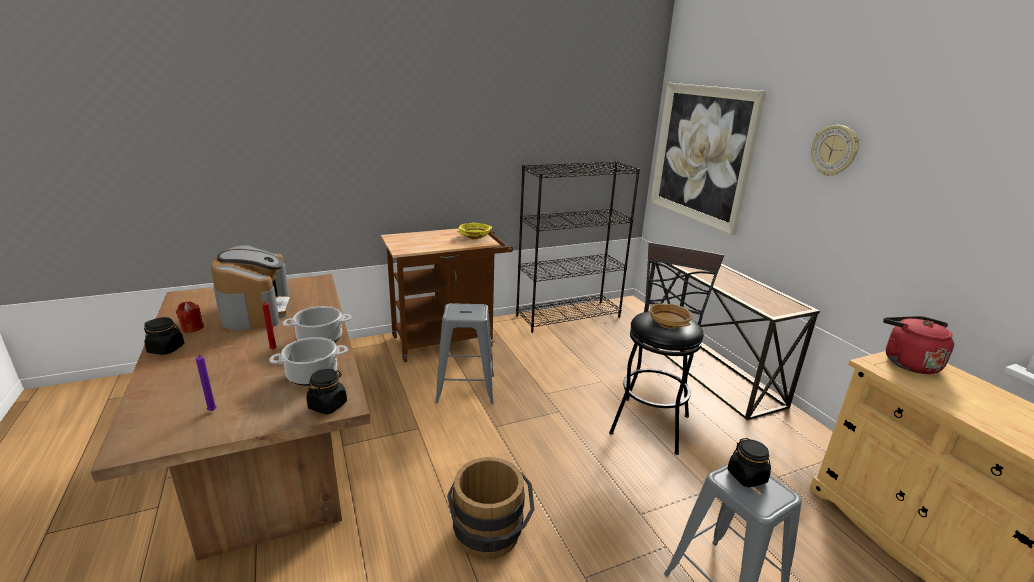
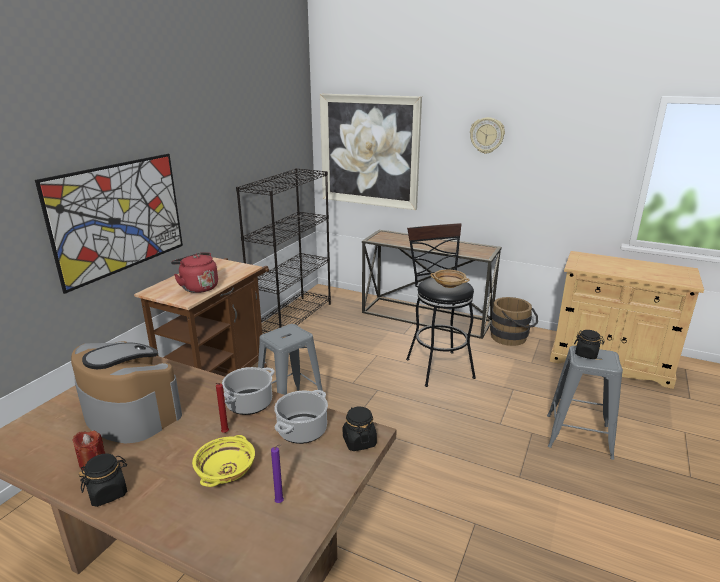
camera: 40 degrees left, 0 degrees up
brown bucket [447,457,535,559] -> brown bucket moved to [490,297,538,346]
yellow bowl [457,223,492,240] -> yellow bowl moved to [192,435,255,487]
red kettle [883,316,954,374] -> red kettle moved to [171,252,218,293]
none -> picture [35,154,183,294]

